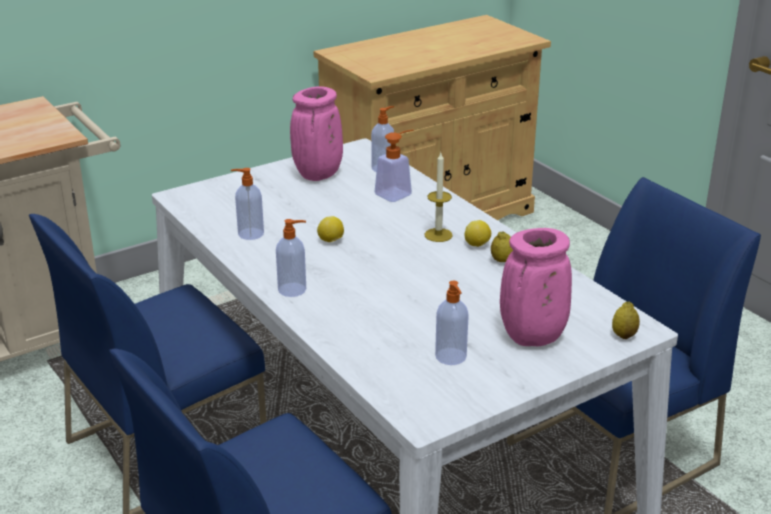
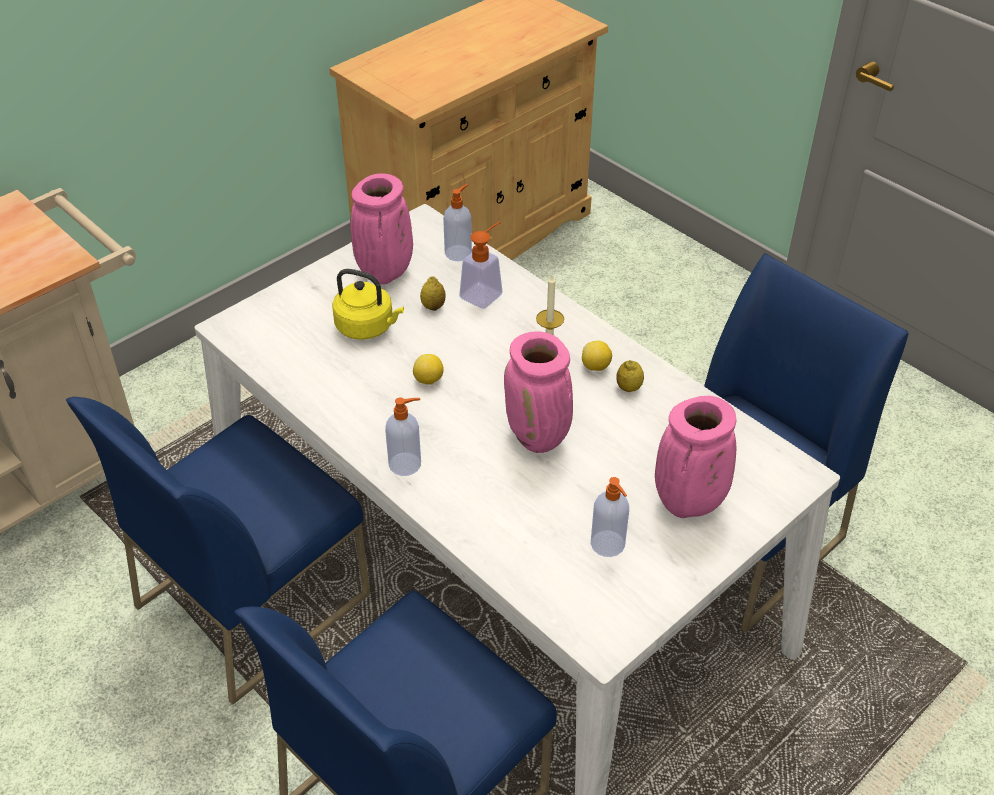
camera: 10 degrees left, 15 degrees up
soap dispenser [231,168,264,240] -> none
lemon [612,302,640,339] -> lemon moved to [420,276,446,311]
none -> yellow kettle [332,269,404,340]
none -> pink vase [504,331,573,453]

